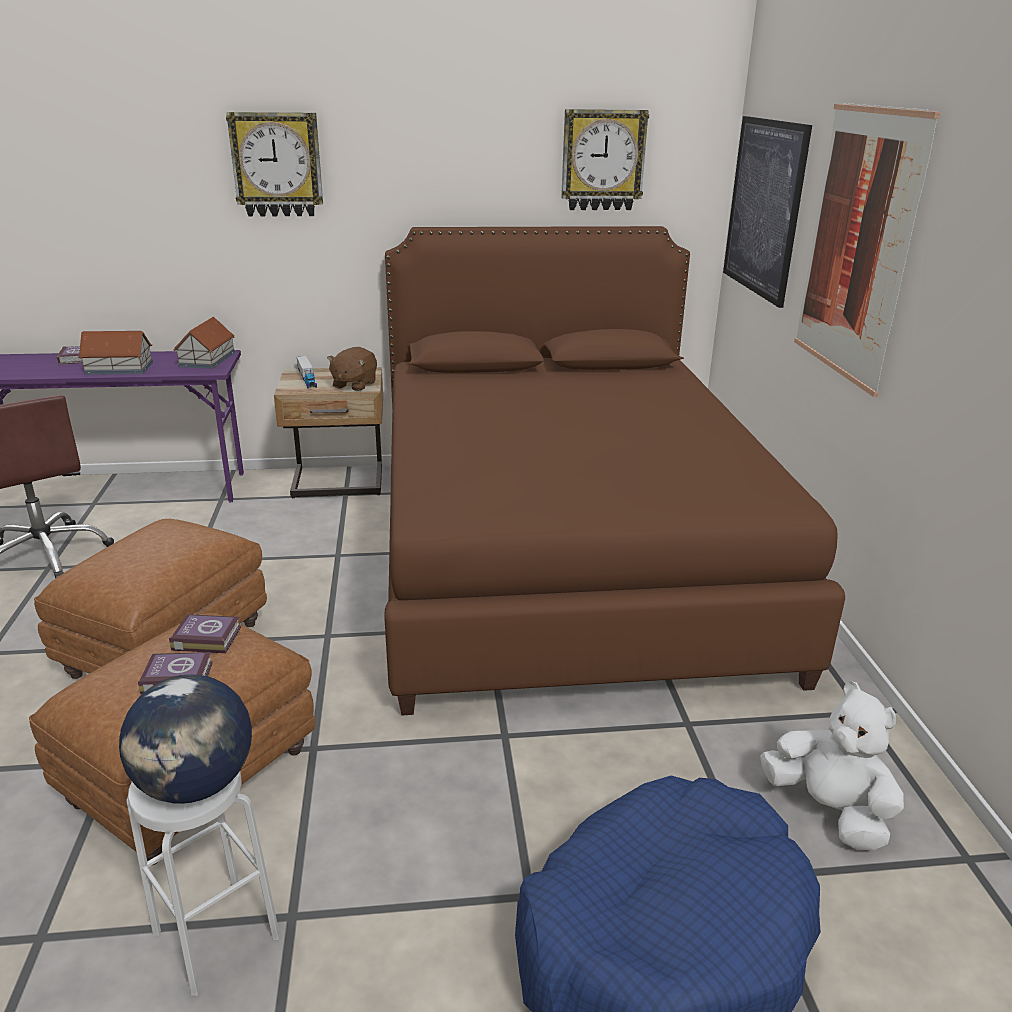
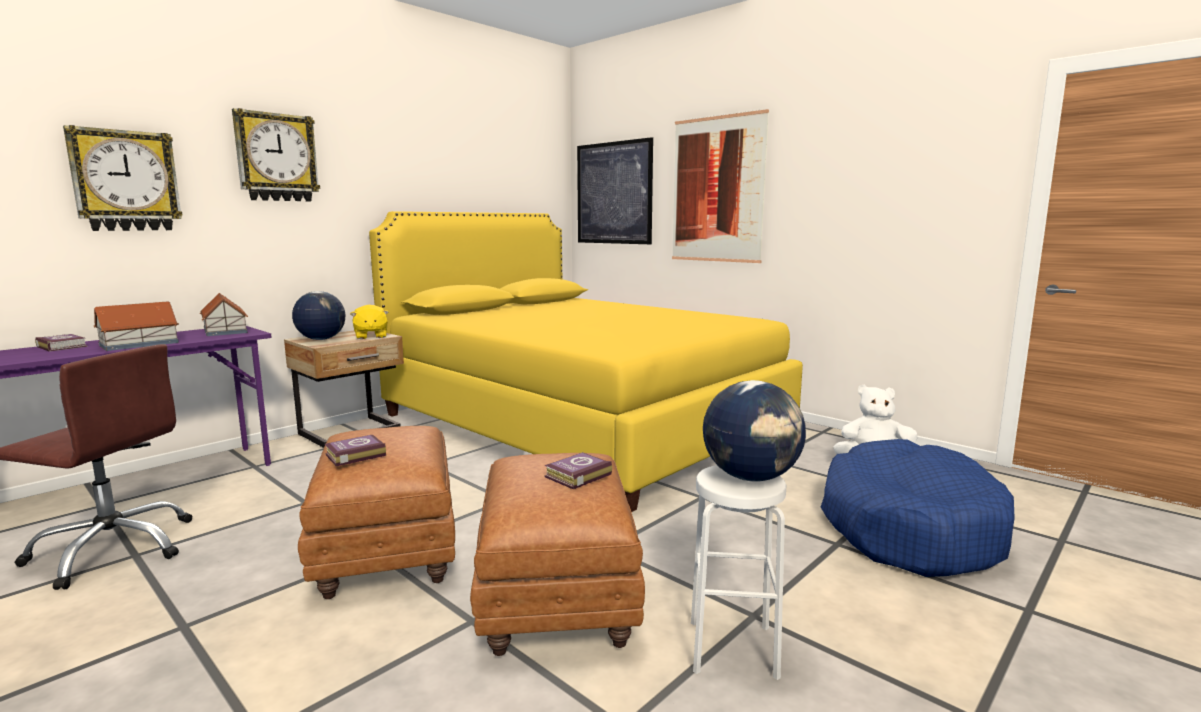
camera: 40 degrees left, 15 degrees down
book [169,614,241,653] -> book moved to [325,435,386,466]
toy truck [297,356,317,388] -> globe [292,291,345,340]
brown plush toy [327,347,377,391] -> yellow plush toy [350,305,389,339]
brown bed [384,226,845,715] -> yellow bed [369,211,803,512]
wall clock [561,109,649,210] -> wall clock moved to [63,125,183,231]

